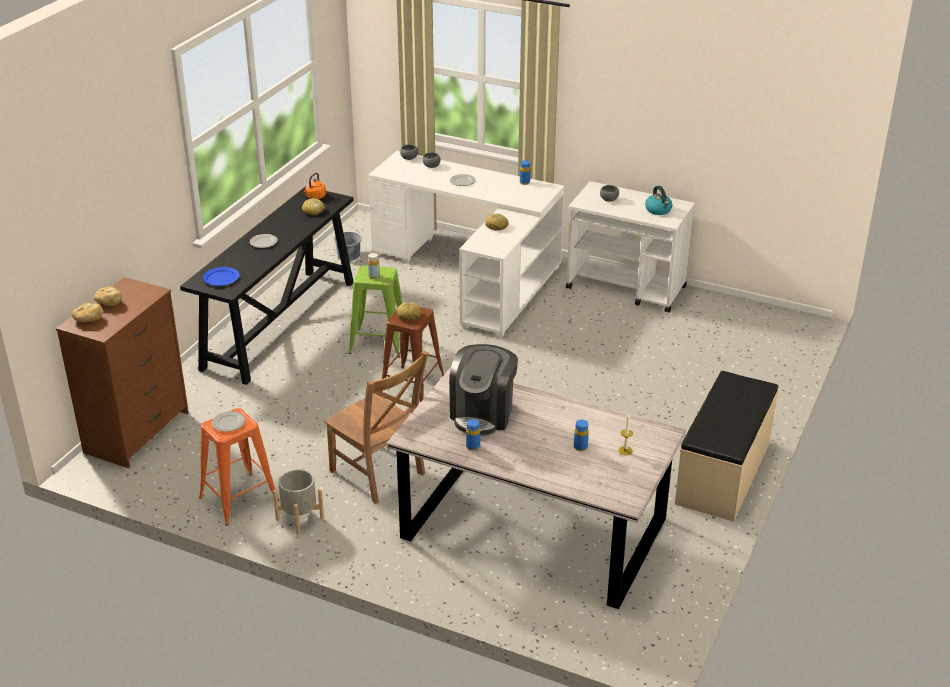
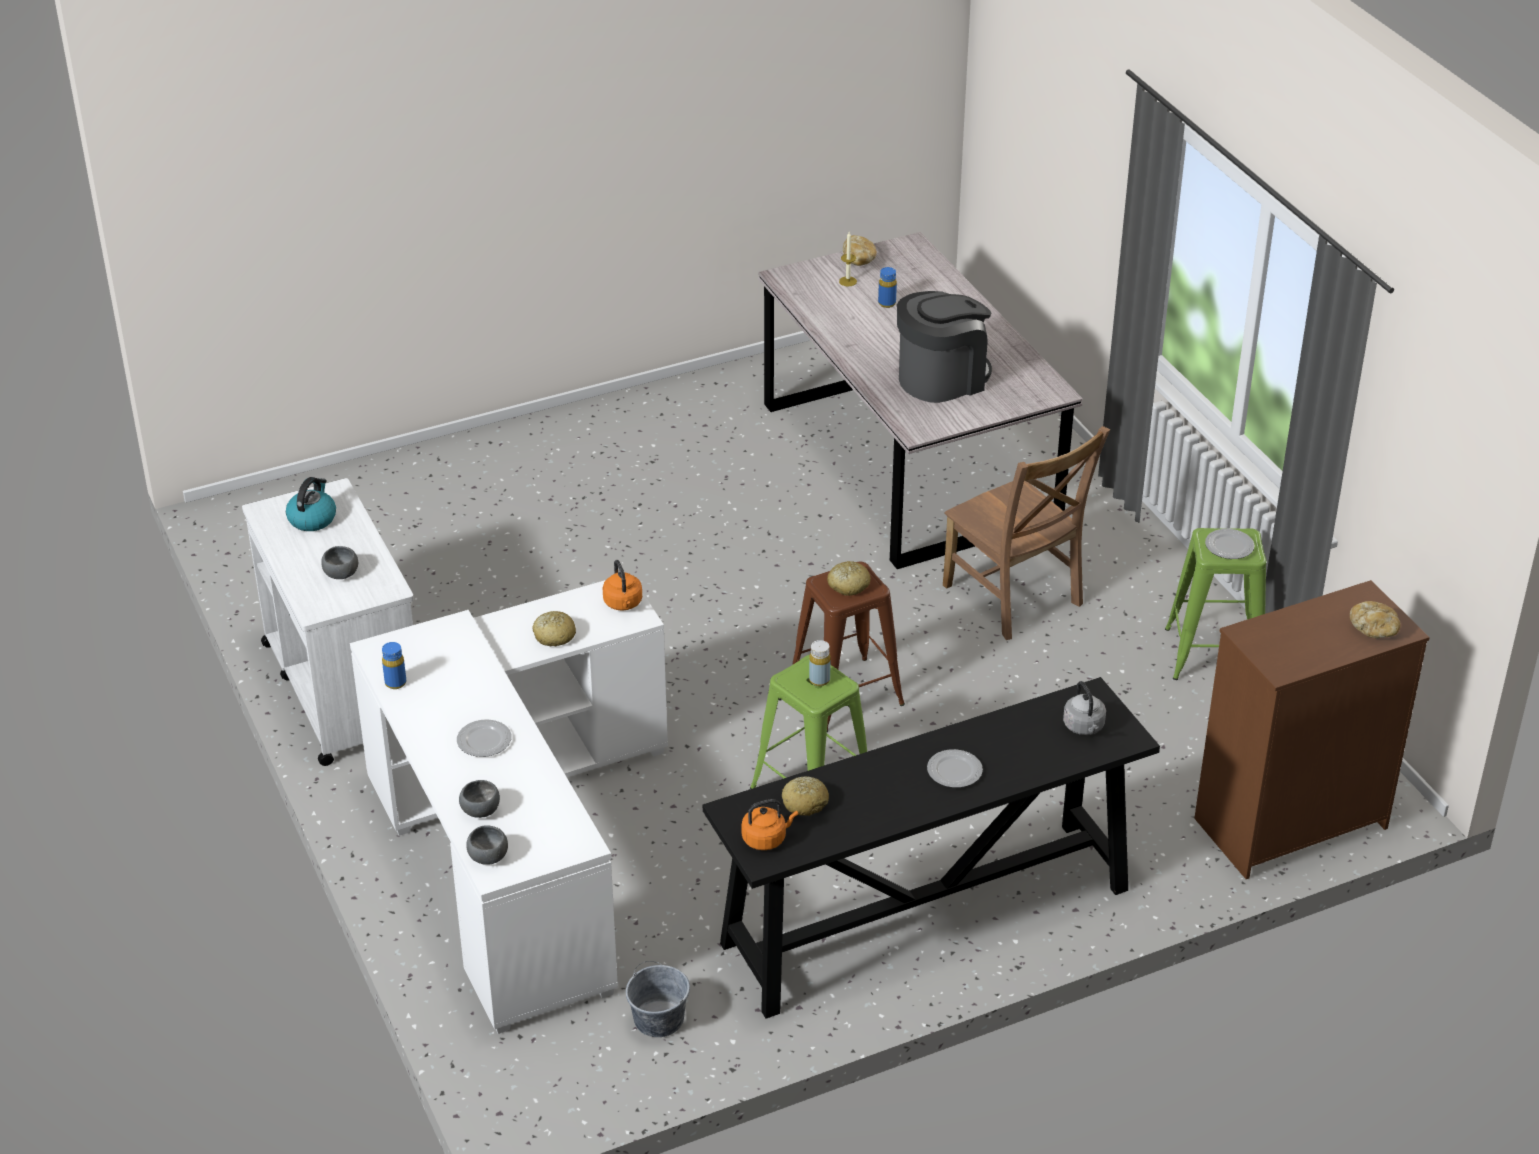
camera: 140 degrees left, 5 degrees up
bread [94,287,122,306] -> bread moved to [843,235,877,266]
orange stool [199,408,279,525] -> green stool [1165,528,1266,680]
blue plate [203,267,240,286] -> grey kettle [1063,681,1106,735]
grey planter [273,469,324,535] -> none
brown chair [324,351,429,504] -> brown chair turned 150 degrees clockwise [943,426,1110,640]
blue bottle [466,419,480,451] -> none
beige bench [675,371,779,522] -> none
none -> orange kettle [603,560,642,611]

